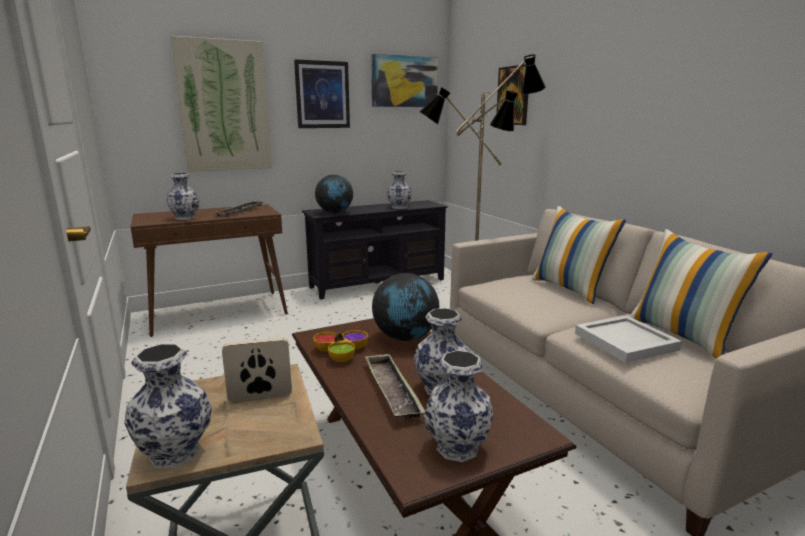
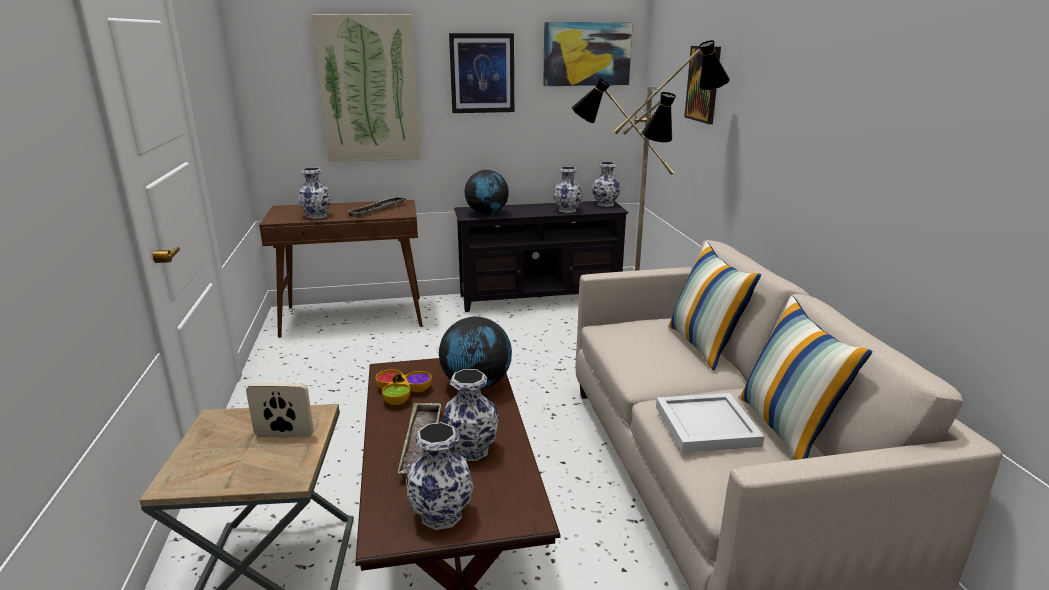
camera: 15 degrees right, 5 degrees up
vase [124,344,212,468] -> vase moved to [592,162,621,207]

